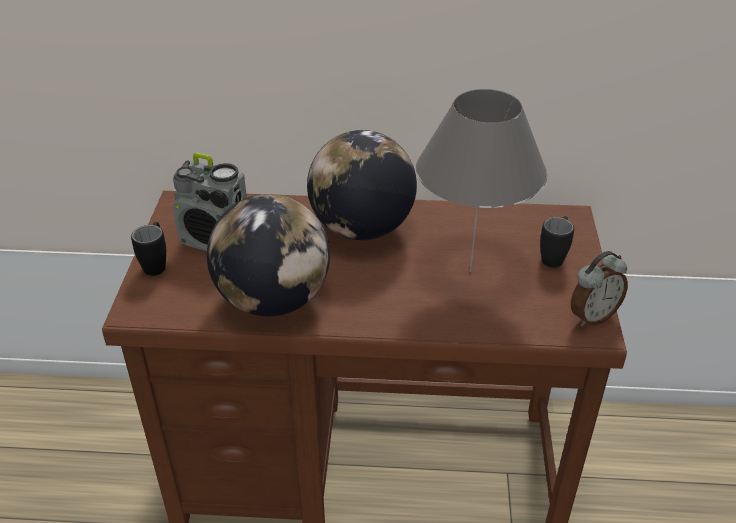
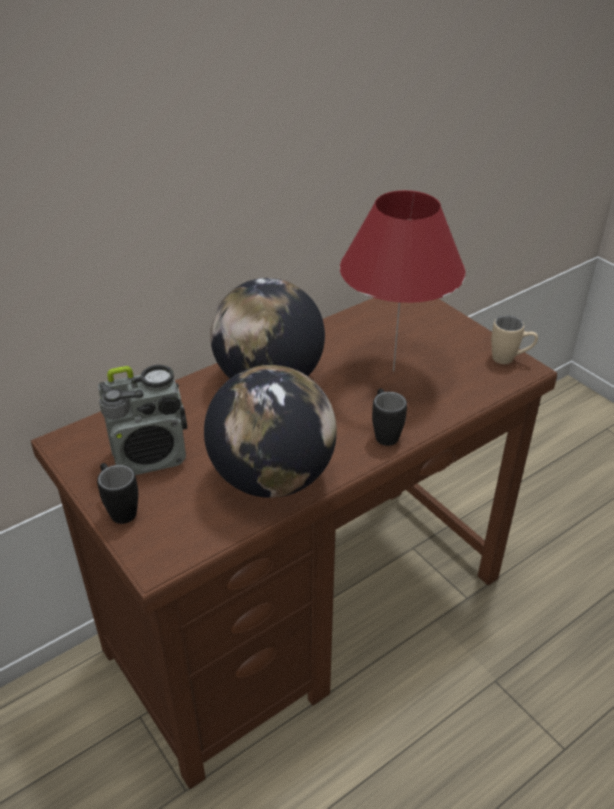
camera: 40 degrees left, 0 degrees up
grey table lamp [416,89,547,272] -> red table lamp [340,190,466,372]
black mug [540,216,574,267] -> black mug moved to [372,388,407,446]
alarm clock [571,251,628,327] -> beige mug [491,315,538,364]

